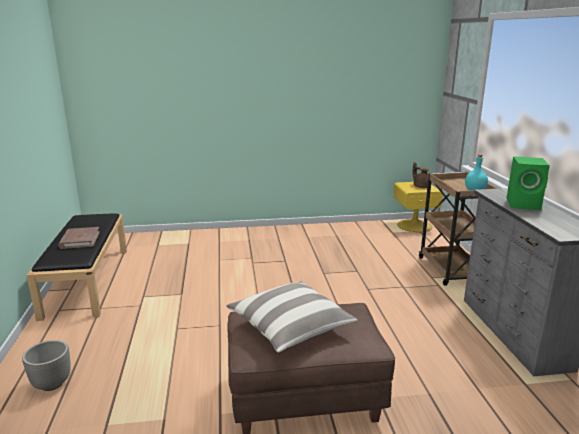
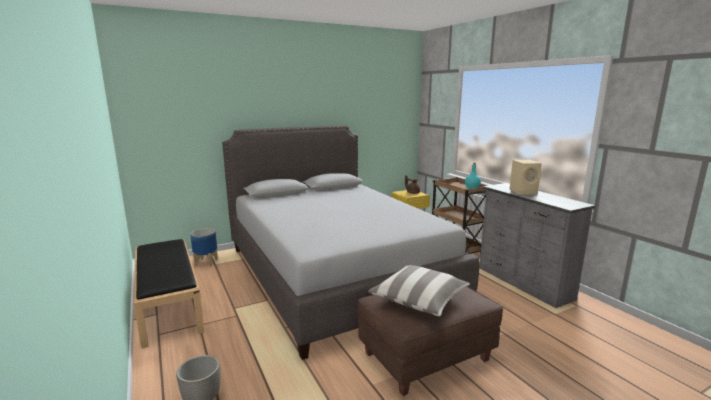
camera: 20 degrees left, 5 degrees down
brown book [58,227,100,249] -> none
green speaker [506,156,550,210] -> beige speaker [510,160,542,195]
none -> planter [190,228,218,267]
none -> grey bed [222,125,480,360]

